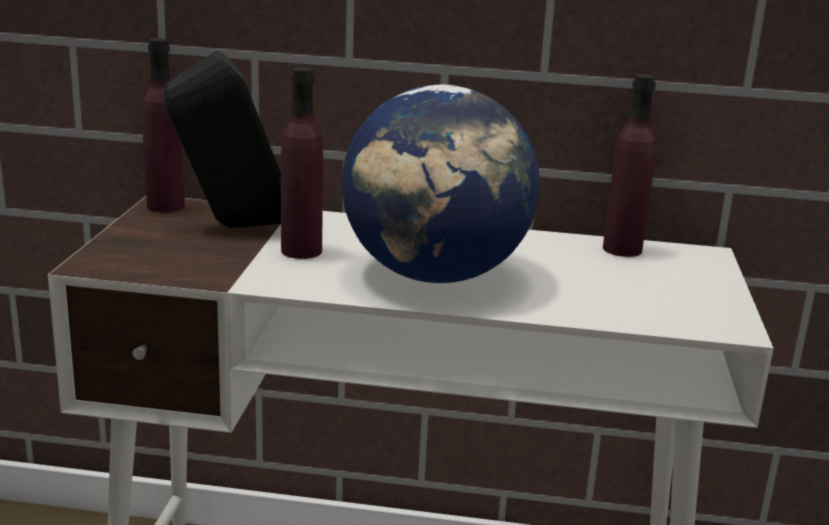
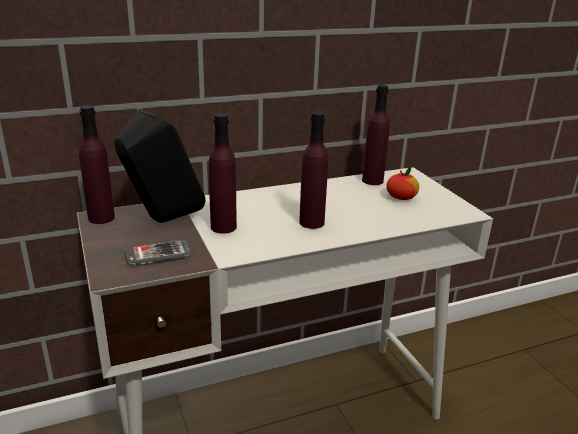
camera: 30 degrees left, 5 degrees up
globe [342,85,540,283] -> purple bottle [299,112,328,229]
none -> phone [125,239,192,267]
none -> apple [386,166,419,200]

